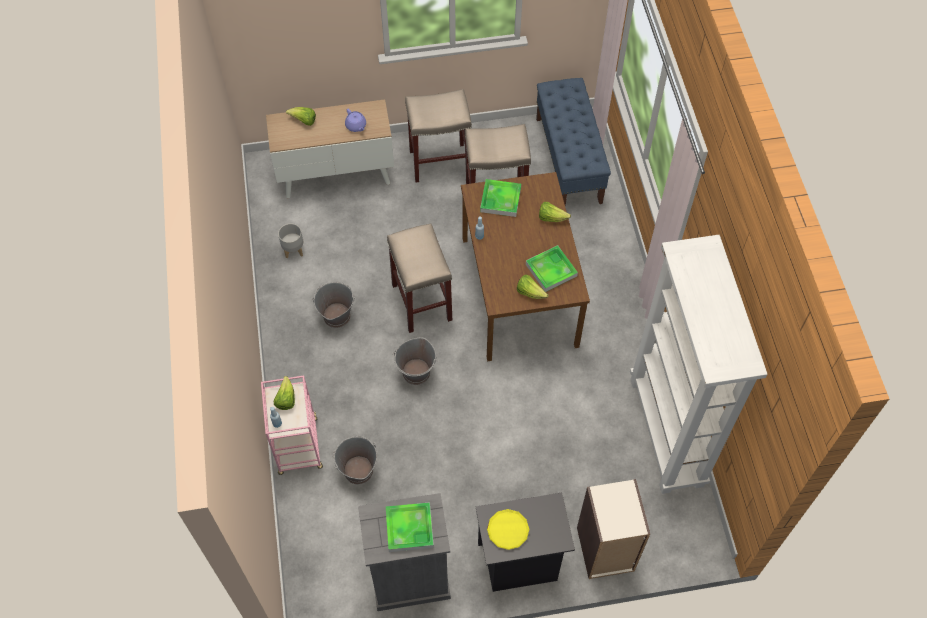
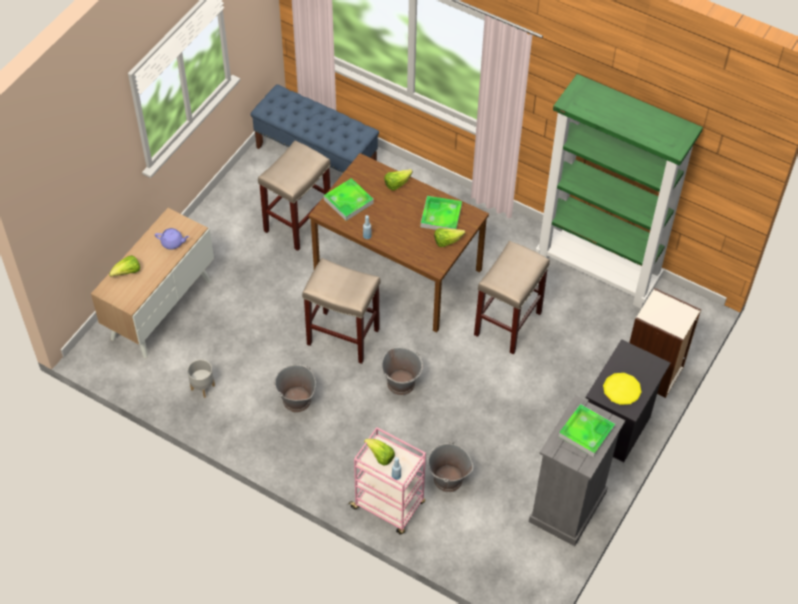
camera: 50 degrees left, 5 degrees down
beige stool [405,89,472,183] -> beige stool moved to [474,241,550,355]
white bookcase [630,235,767,494] -> green bookcase [536,74,703,308]

